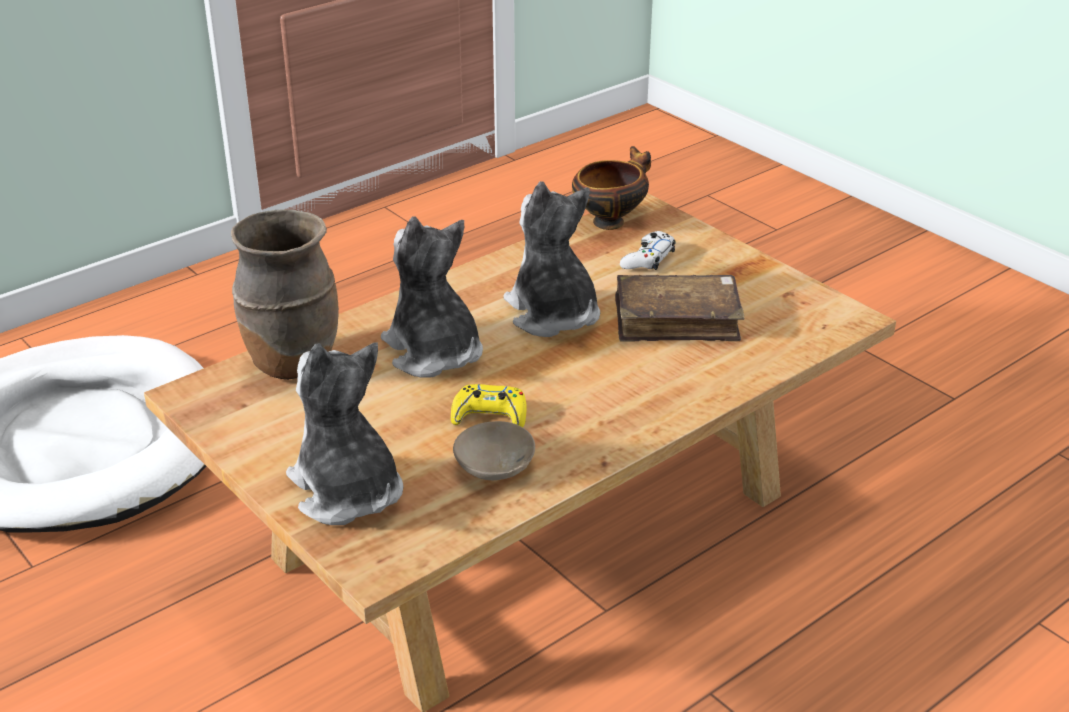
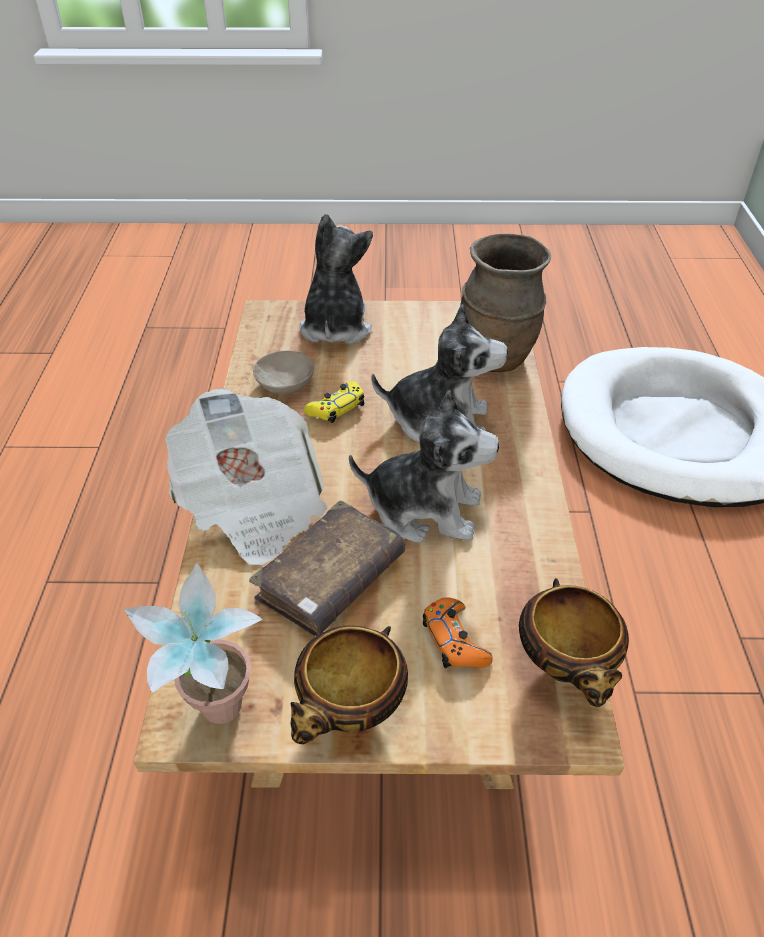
camera: 130 degrees right, 10 degrees up
plush toy [286,343,403,525] -> plush toy turned 90 degrees counterclockwise [299,214,373,344]
white game controller [620,231,676,270] -> orange game controller [423,597,493,668]
none -> potted plant [124,563,263,724]
none -> newspaper [165,388,327,565]
none -> bowl [291,626,408,744]

